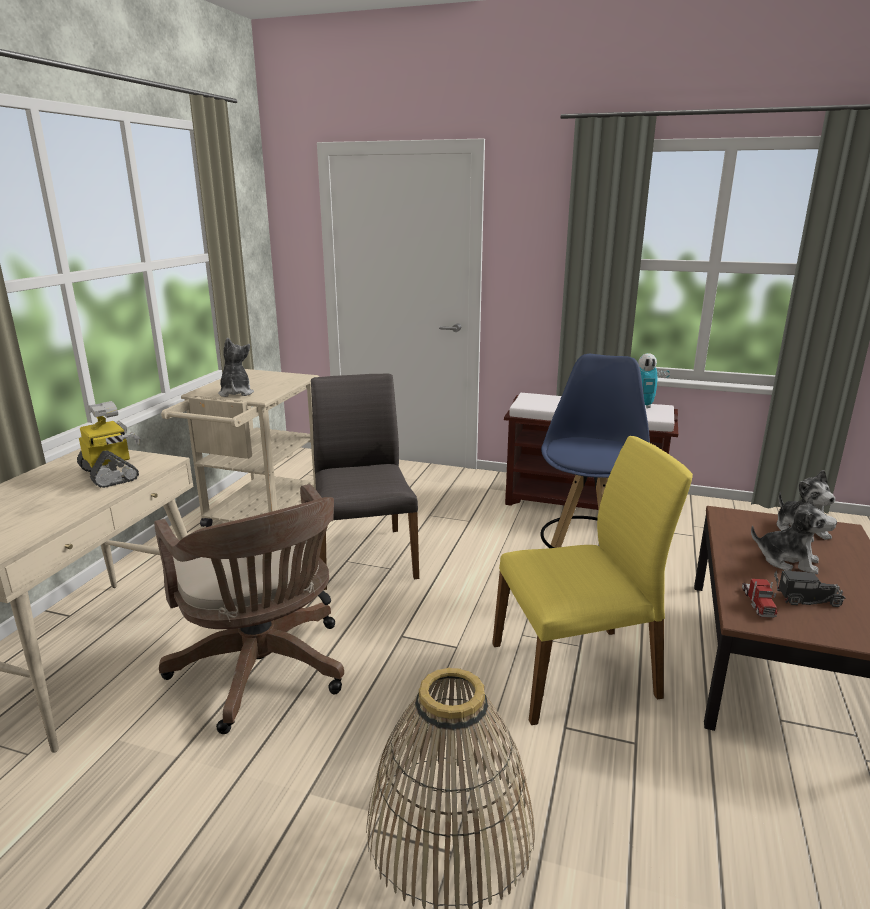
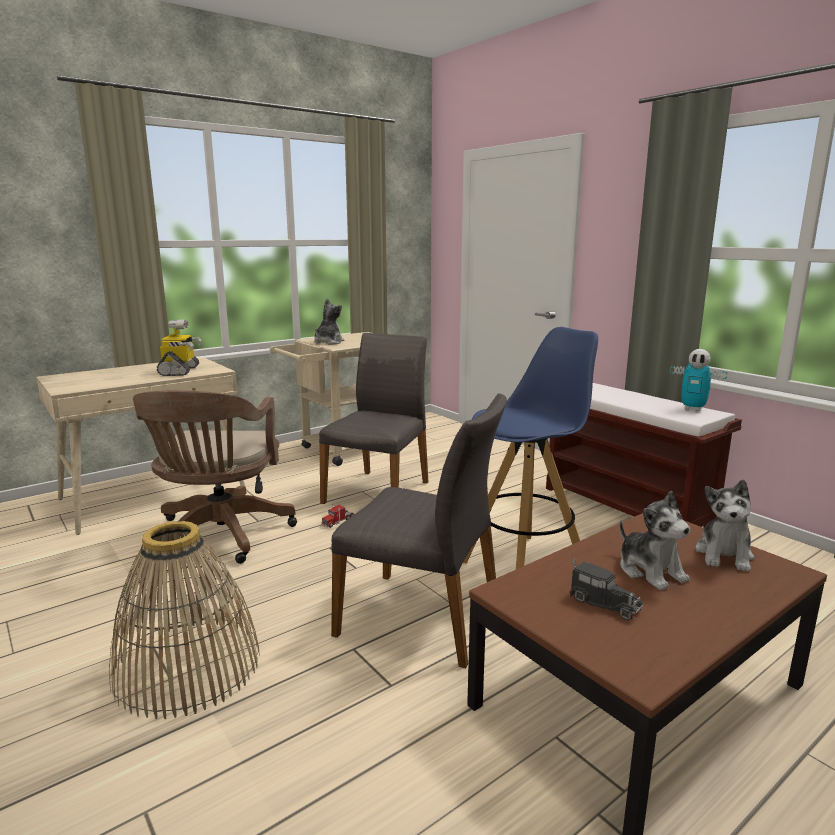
camera: 35 degrees right, 5 degrees down
yellow chair [492,436,693,725] -> grey chair [331,394,507,668]
toy truck [742,579,777,618] -> toy truck moved to [322,504,354,528]

